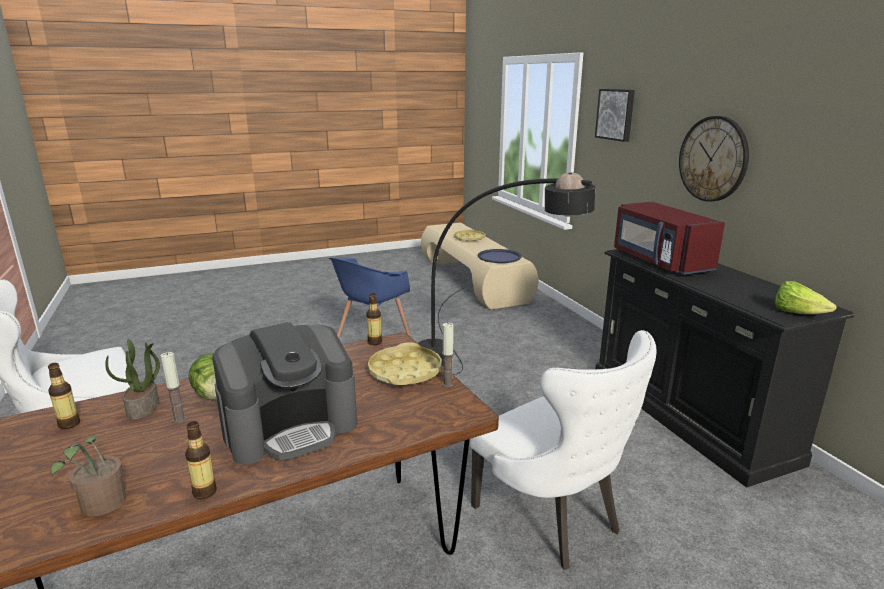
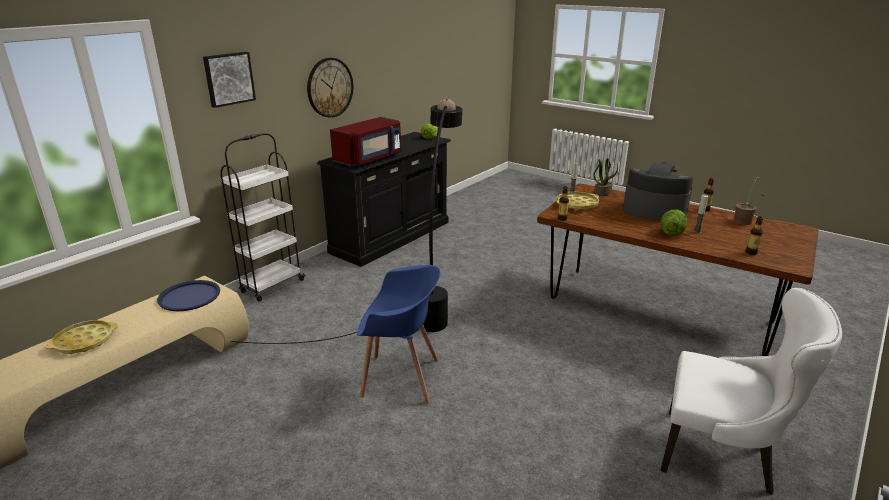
camera: 120 degrees left, 5 degrees up
potted plant [105,339,160,420] -> potted plant moved to [593,158,618,196]
white chair [470,330,656,570] -> none
none -> white cart [220,133,306,301]

